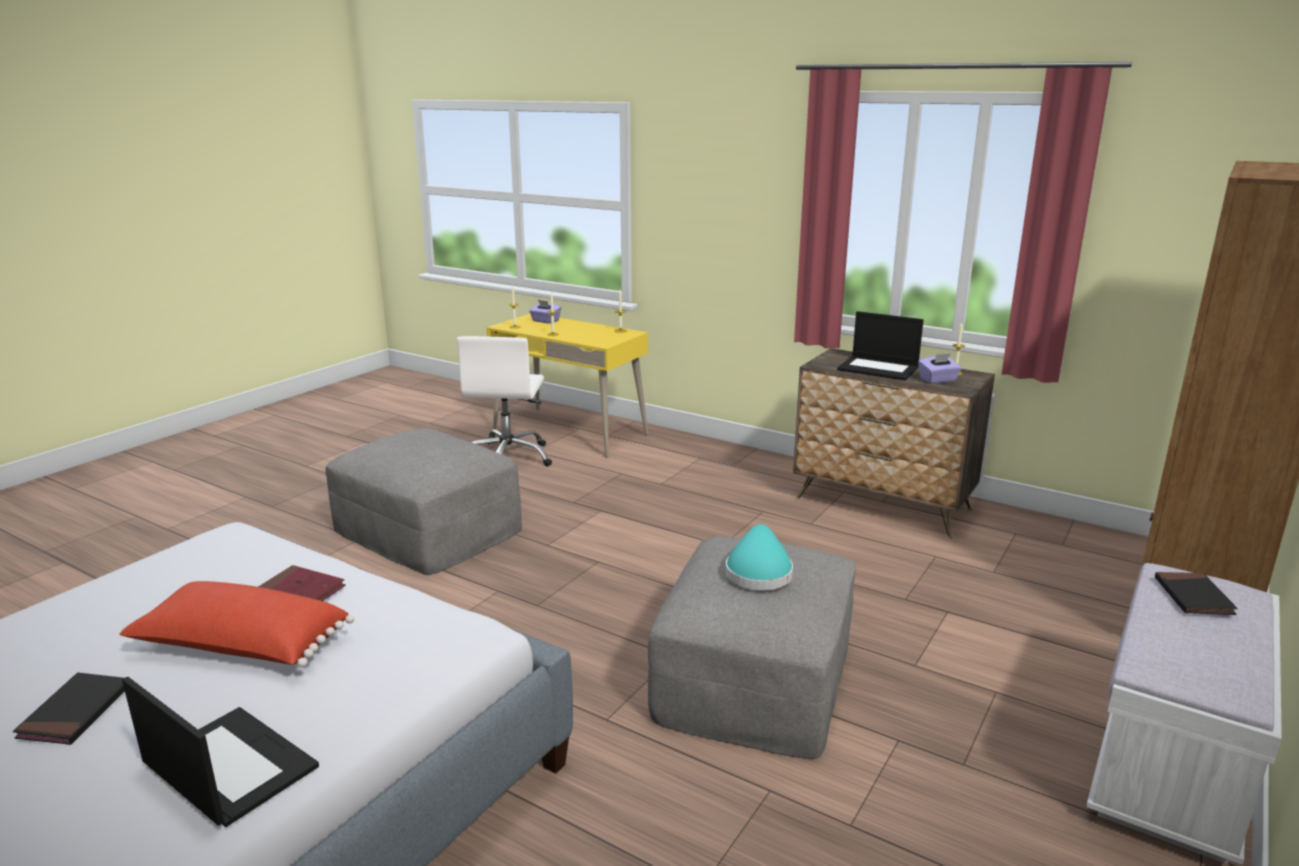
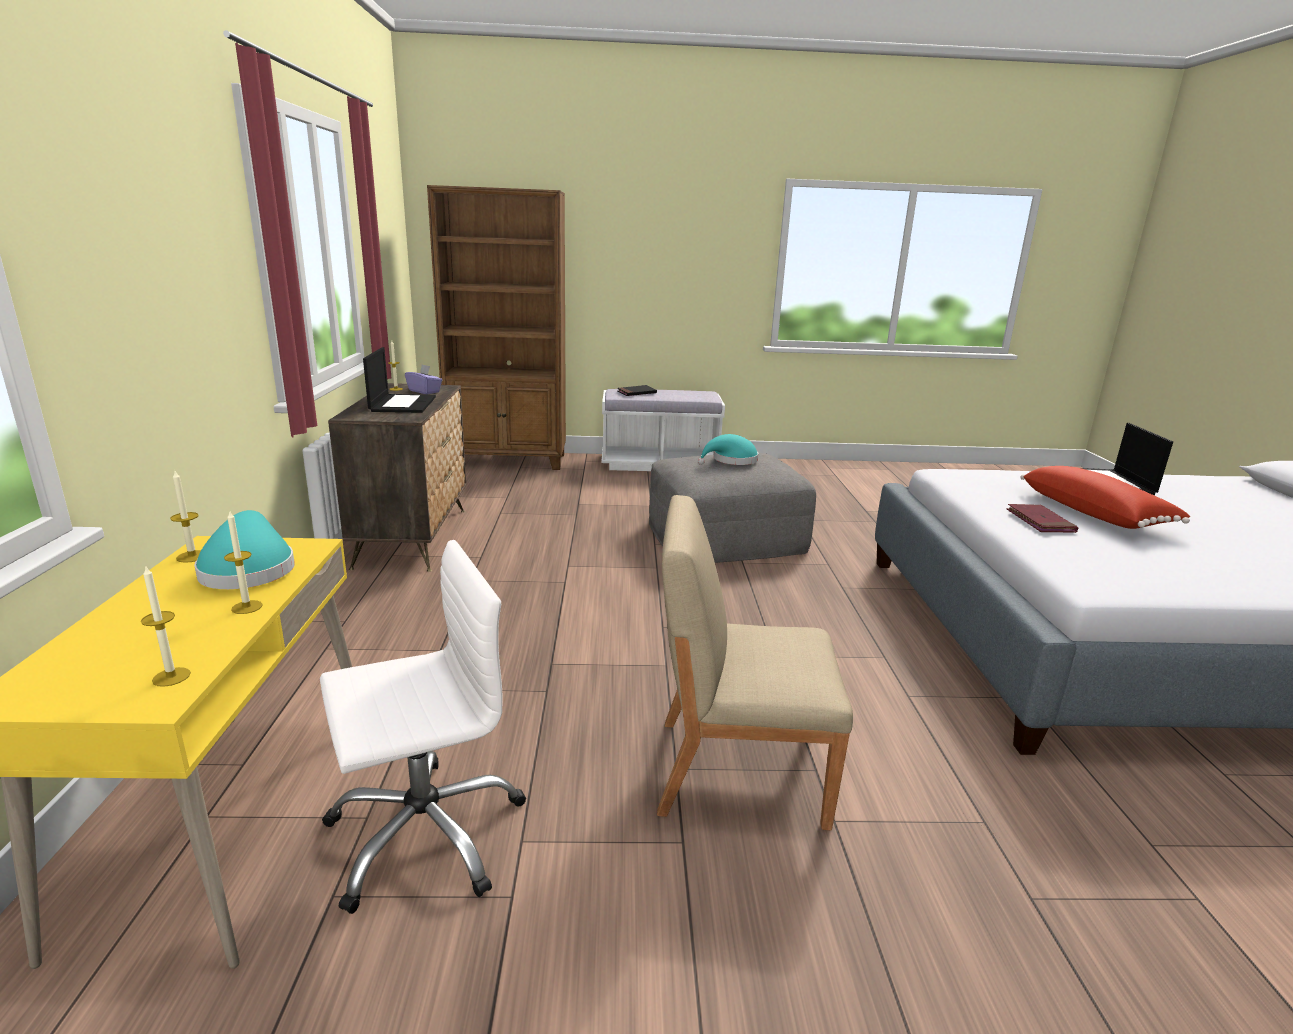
camera: 125 degrees left, 0 degrees up
black book [13,673,125,745] -> none
grey ottoman [325,428,522,575] -> beige chair [657,495,853,830]
purple tissue box [529,300,561,324] -> none
none -> turquoise hat [194,510,295,589]

